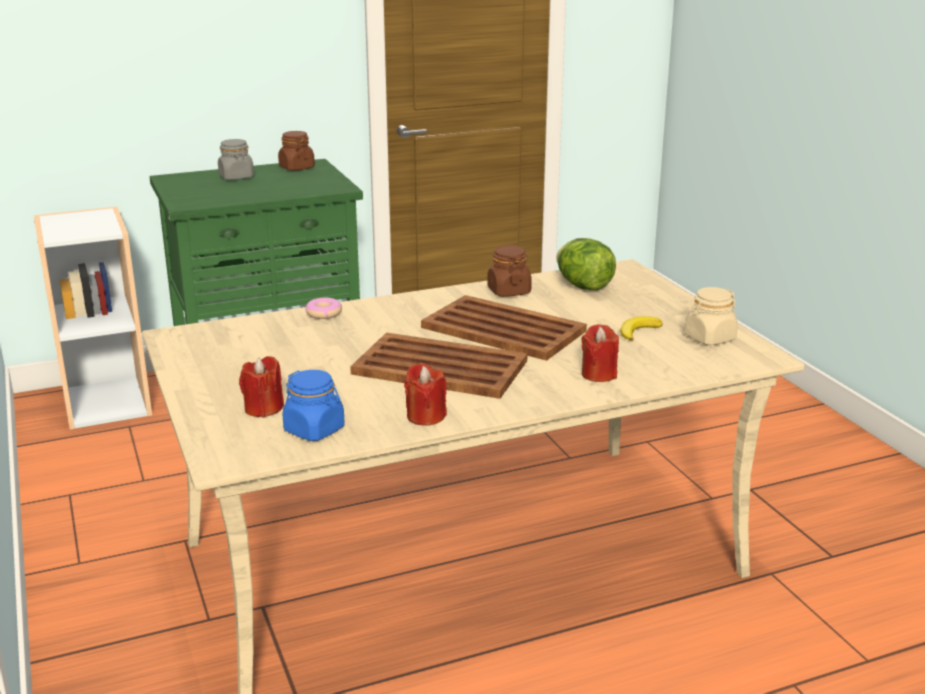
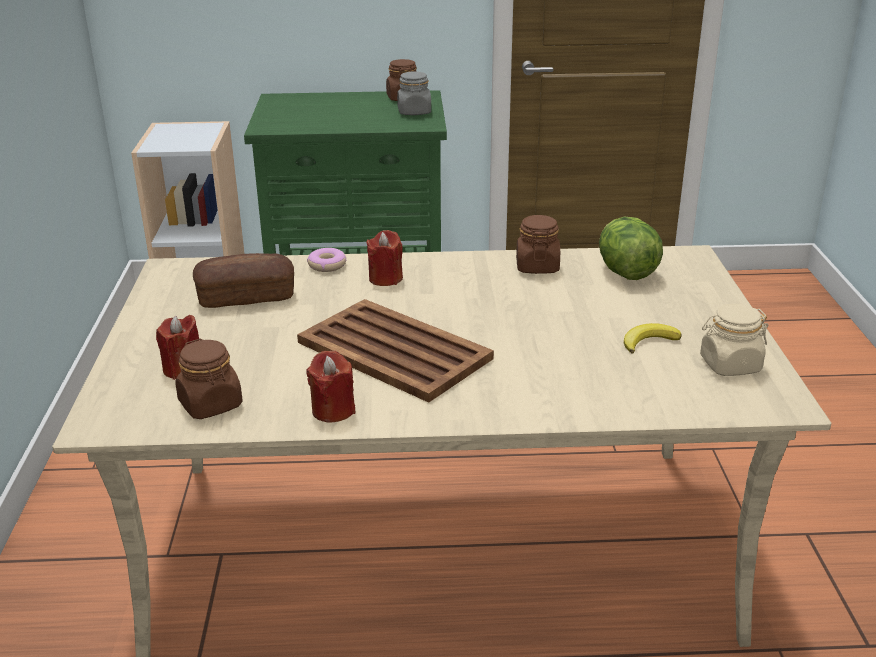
camera: 20 degrees right, 5 degrees up
grey jar [218,139,254,180] -> grey jar moved to [397,72,431,115]
blue jar [282,370,345,441] -> brown jar [175,339,243,419]
brown tray [421,295,587,361] -> none
red candle [581,324,619,382] -> red candle moved to [366,230,403,286]
none -> bread [193,253,294,308]

